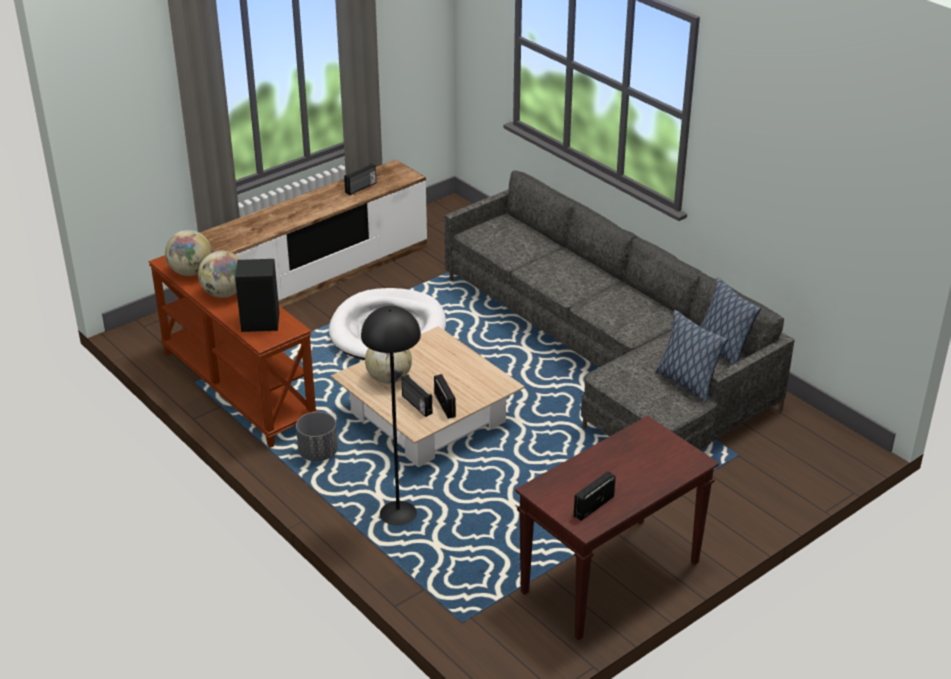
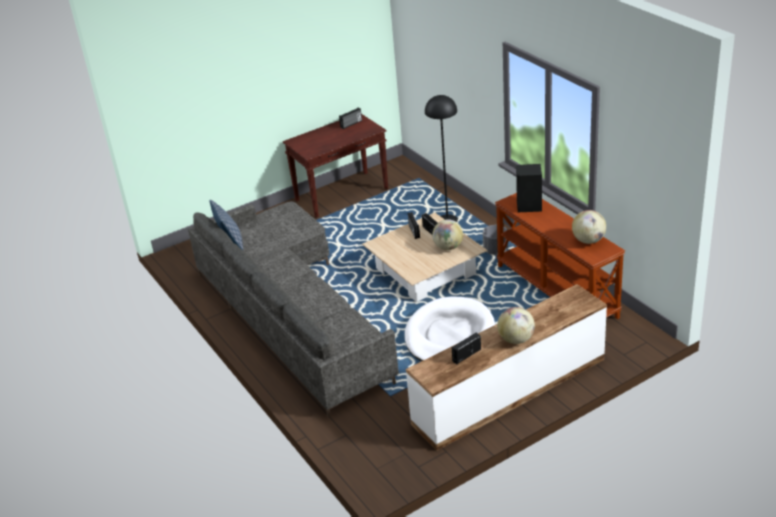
camera: 170 degrees left, 0 degrees up
globe [198,251,241,298] -> globe moved to [497,307,535,344]
pillow [655,310,728,402] -> none

